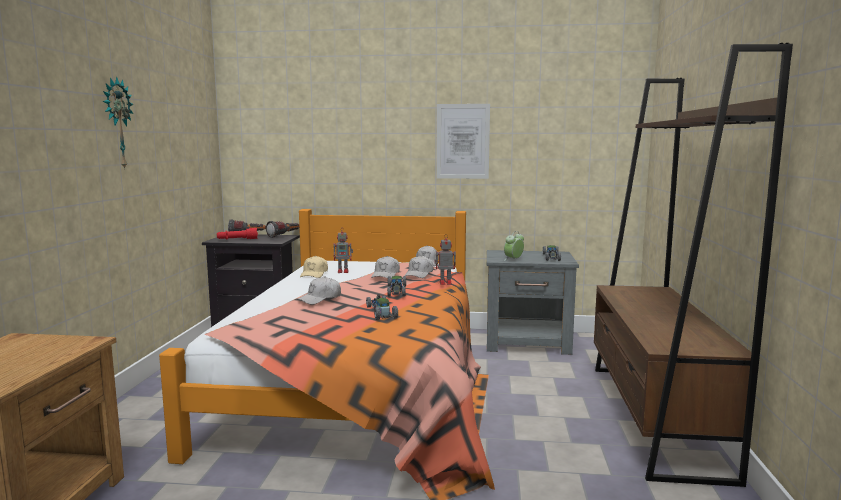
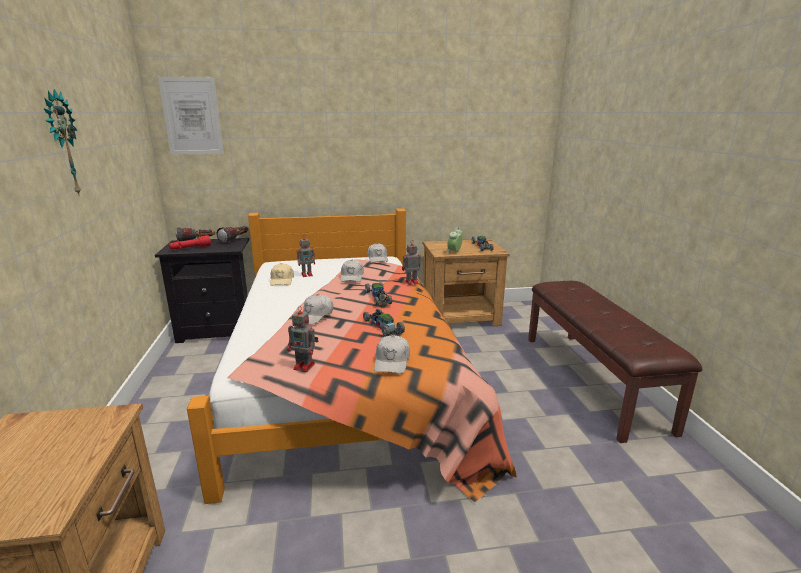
camera: 15 degrees left, 10 degrees up
white cap [404,255,433,278] -> white cap moved to [374,335,410,374]
picture [437,104,490,179] -> picture moved to [158,77,224,155]
grey nightstand [487,250,579,355] -> brown nightstand [423,239,510,326]
brown bookcase [594,43,793,487] -> brown bench [528,281,702,443]
none -> toy robot [287,306,318,372]

